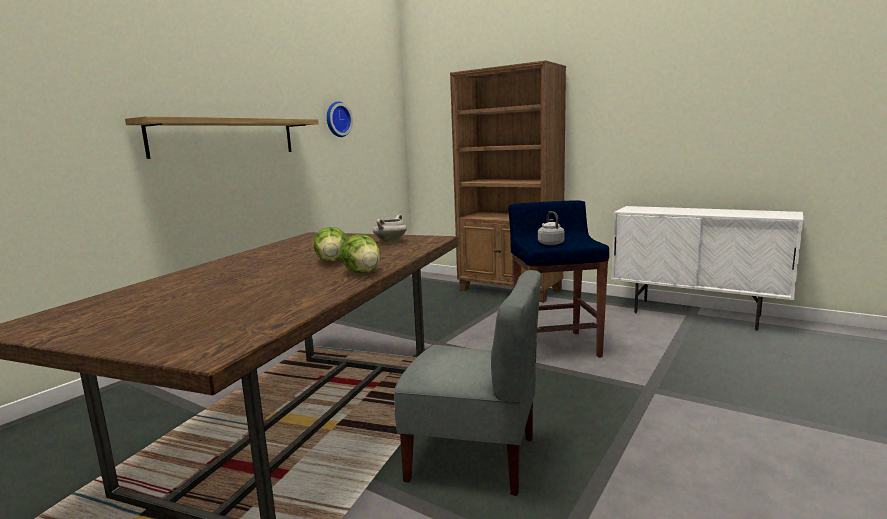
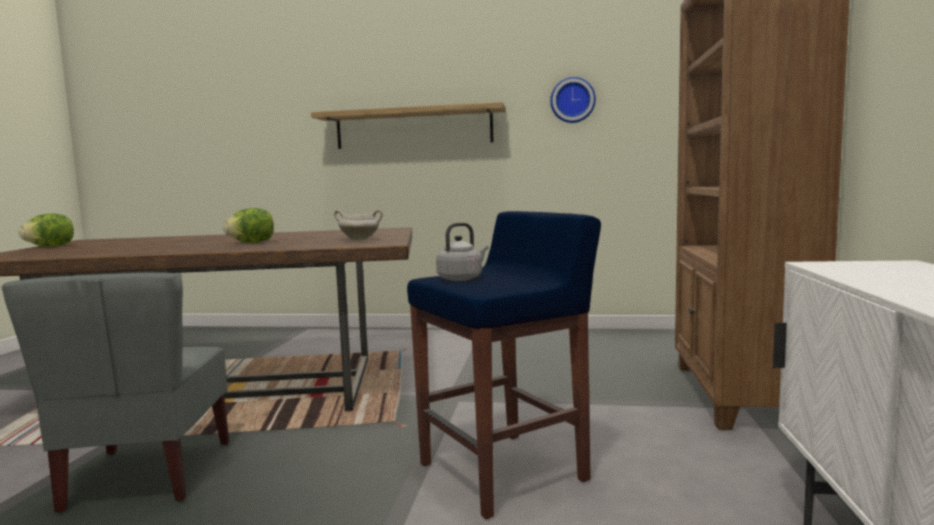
camera: 65 degrees right, 5 degrees down
lettuce [340,235,381,273] -> lettuce moved to [19,213,74,247]

